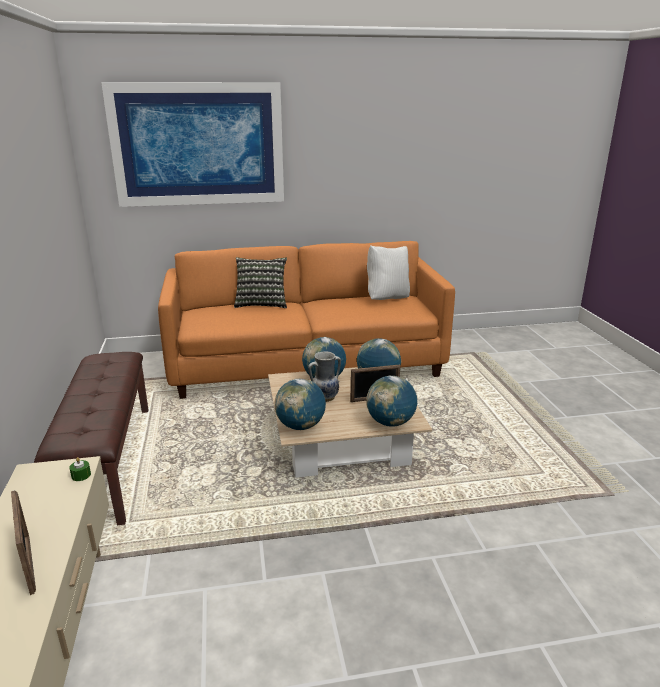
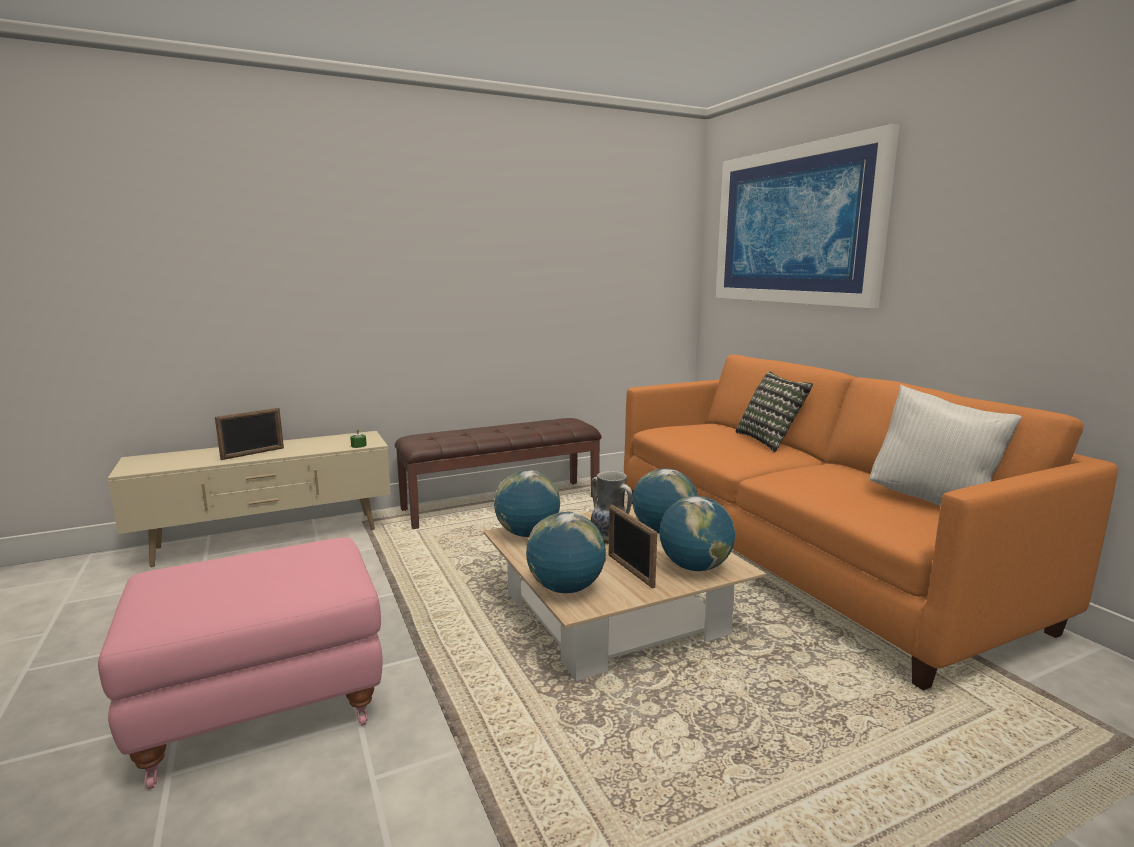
camera: 75 degrees right, 10 degrees down
none -> pink ottoman [98,538,383,789]

